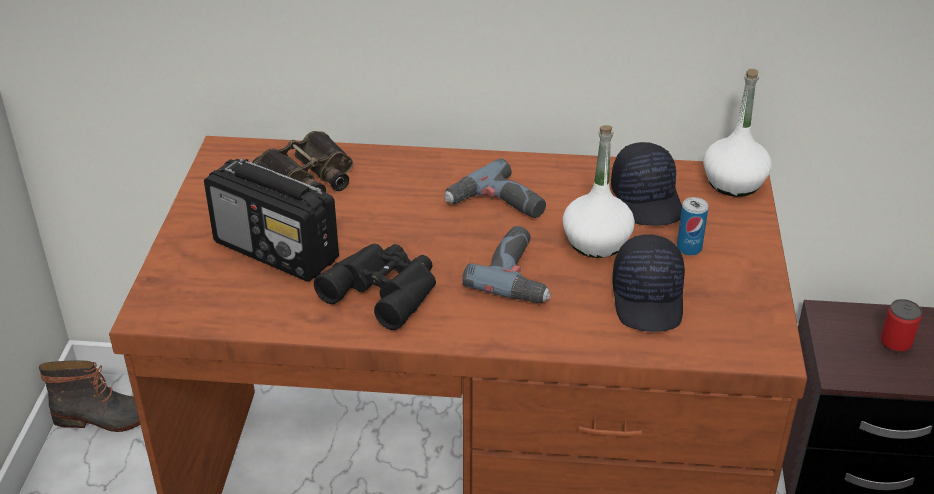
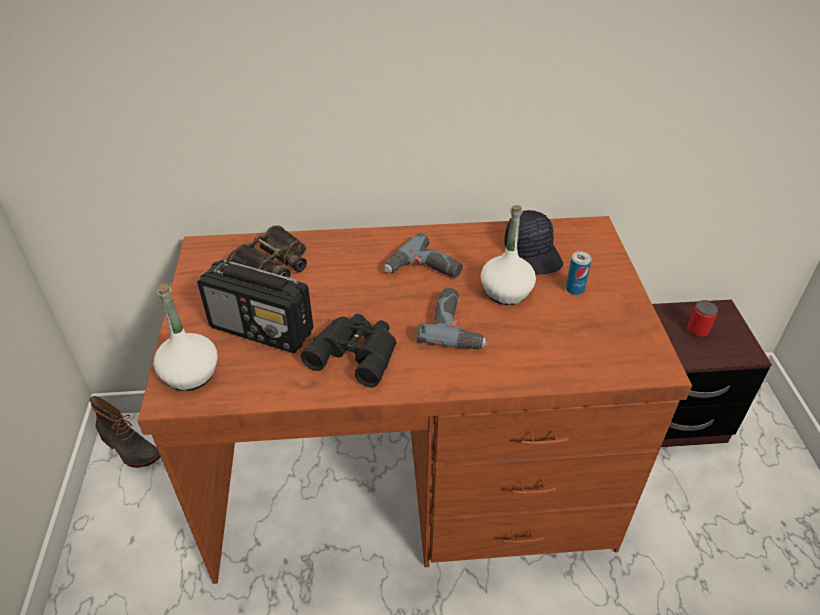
camera: 10 degrees left, 5 degrees up
boot [39,360,140,432] -> boot turned 45 degrees clockwise [89,396,161,468]
black cap [612,234,685,332] -> none
white bottle [703,69,772,197] -> white bottle moved to [154,283,218,391]

